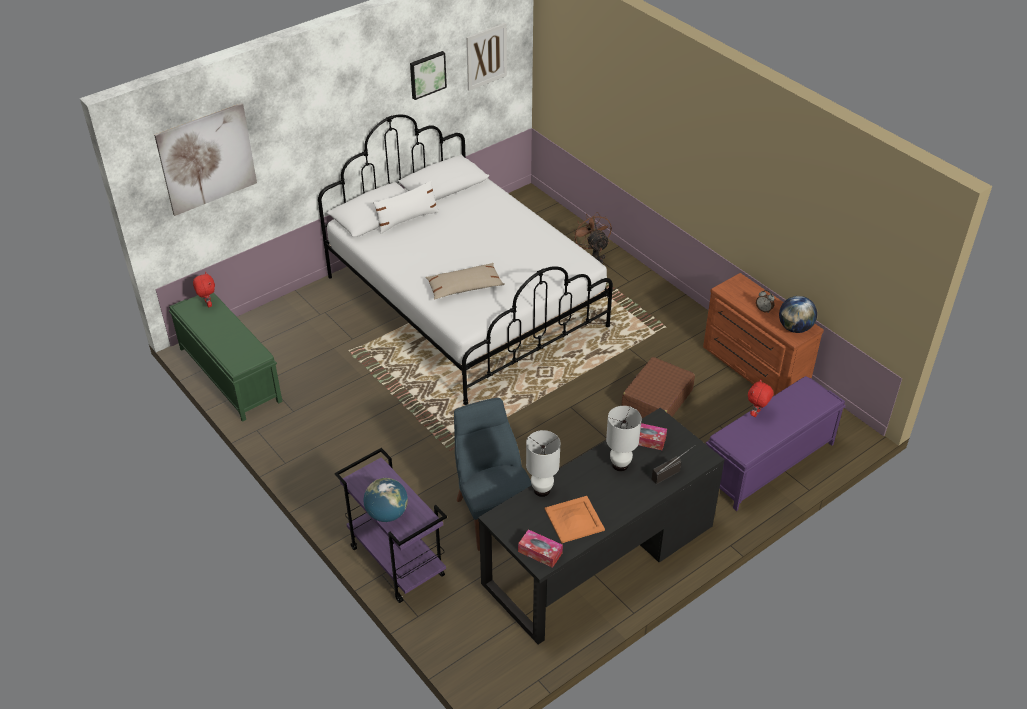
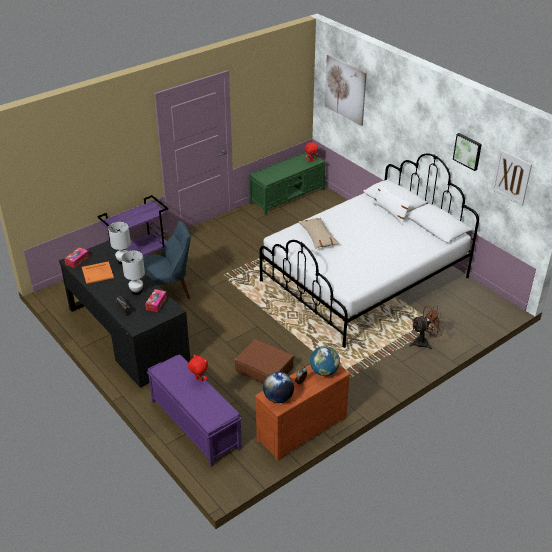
camera: 90 degrees right, 5 degrees down
globe [364,478,408,522] -> globe moved to [310,346,340,376]

